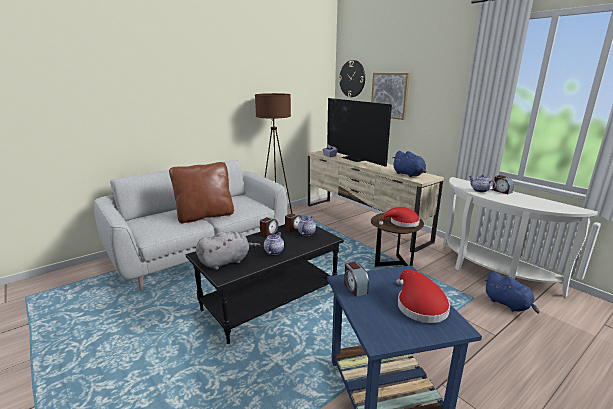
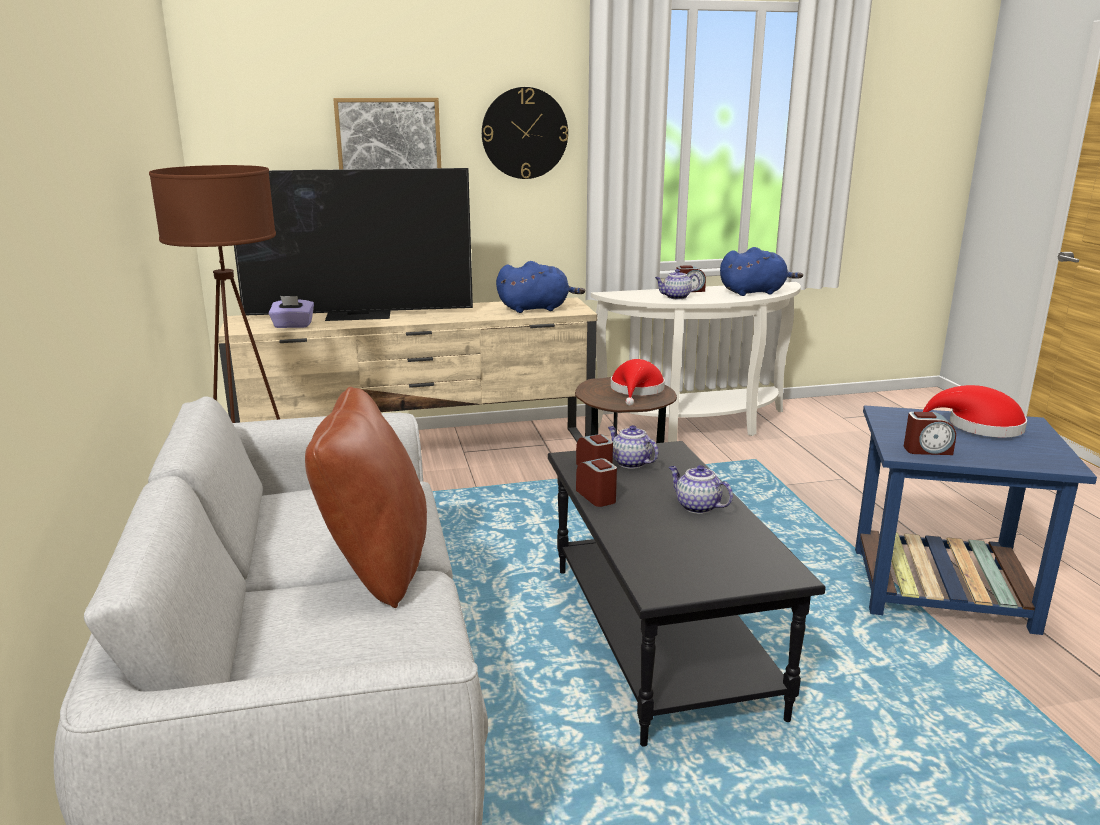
camera: 65 degrees left, 0 degrees up
grey plush toy [196,231,261,270] -> none
wall clock [339,60,365,97] -> wall clock moved to [482,87,568,179]
blue plush toy [485,272,540,314] -> blue plush toy moved to [720,247,803,296]

